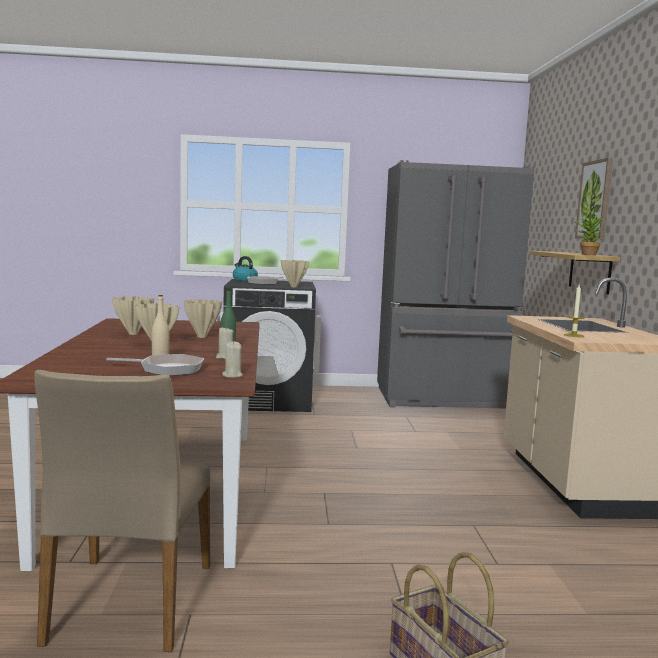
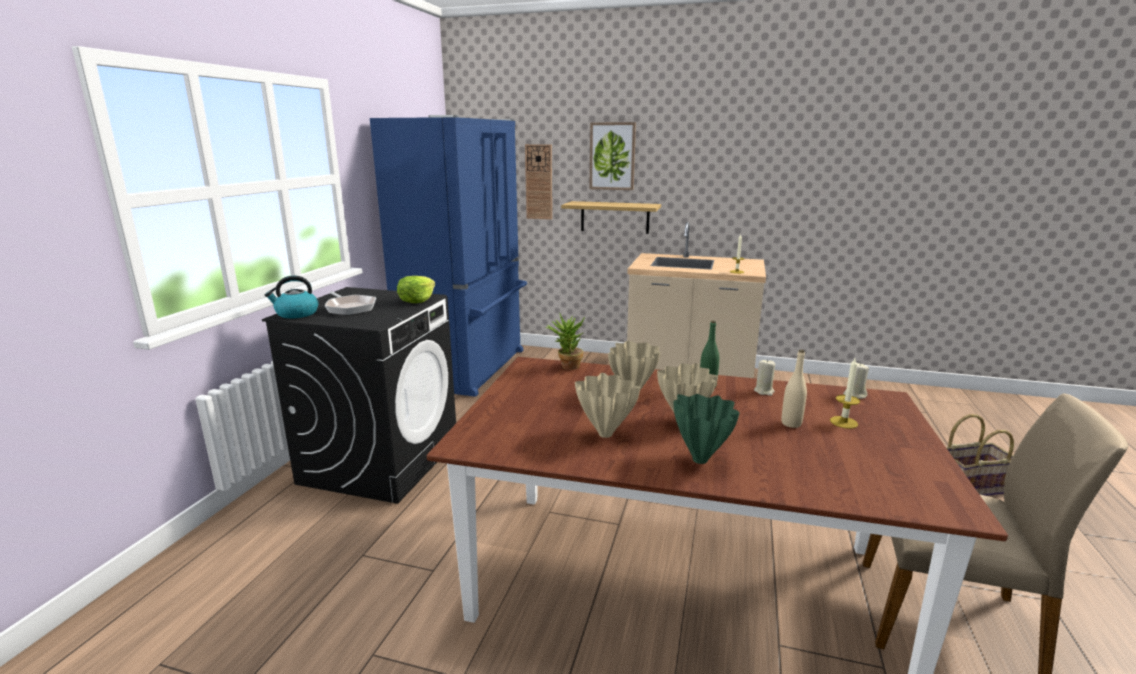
camera: 70 degrees left, 10 degrees up
frying pan [106,354,204,376] -> candle [830,359,860,429]
beige vase [281,260,309,287] -> lettuce [397,276,435,303]
grey fridge [377,160,535,409] -> blue fridge [370,115,527,397]
potted plant [573,215,604,255] -> potted plant moved to [546,313,585,370]
none -> wall clock [525,144,552,220]
none -> green vase [673,394,740,464]

